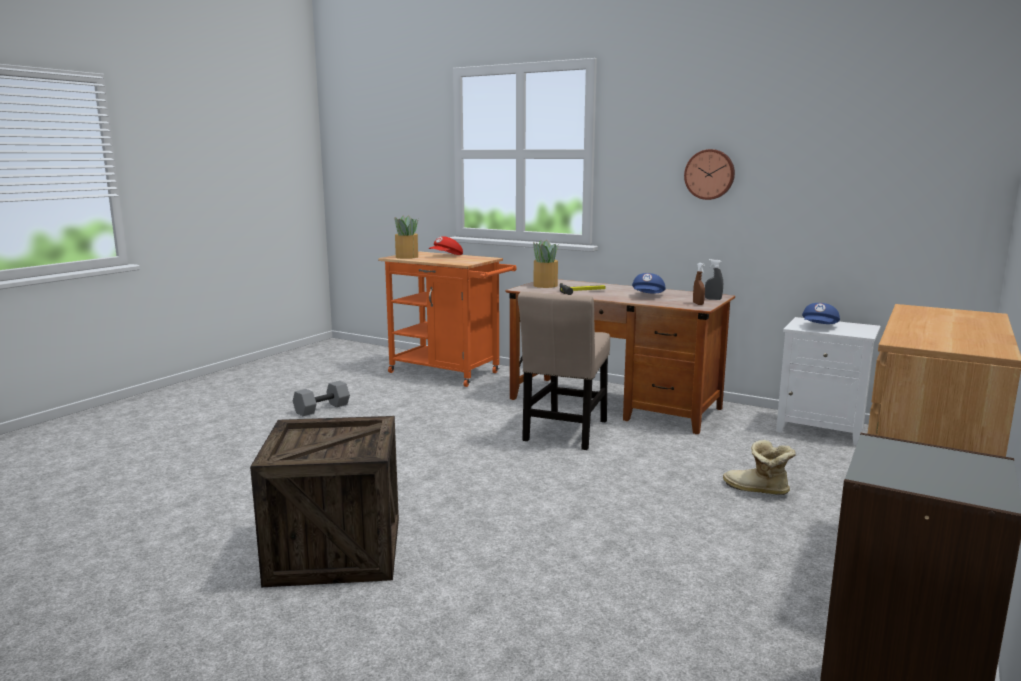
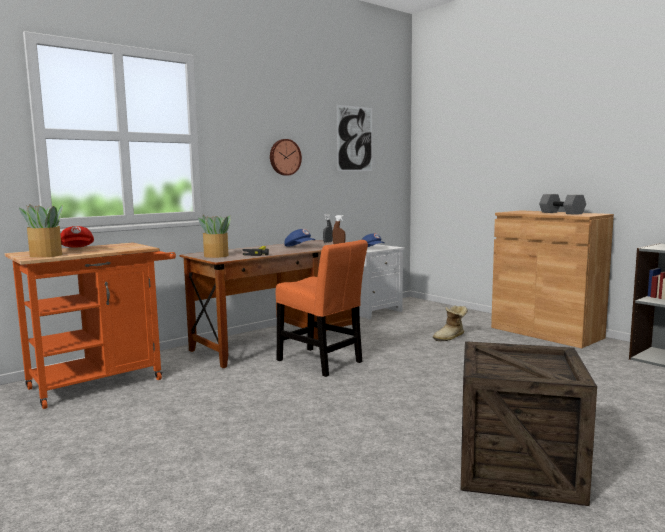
camera: 70 degrees left, 5 degrees down
grey dumbbell [293,381,350,416] -> grey dumbbell moved to [539,194,586,215]
beige chair [518,292,610,450] -> orange chair [276,240,368,377]
none -> picture [337,105,372,171]

